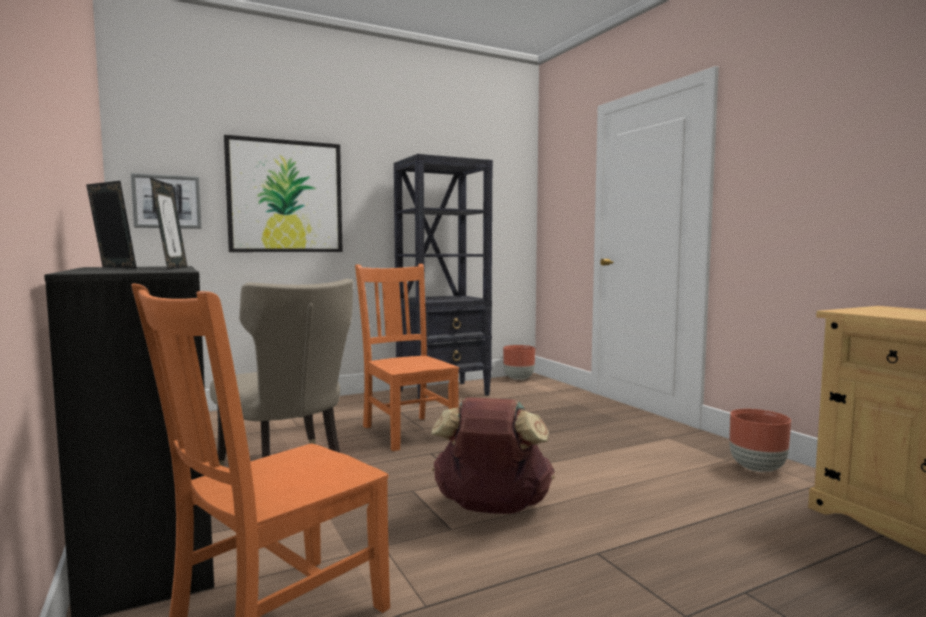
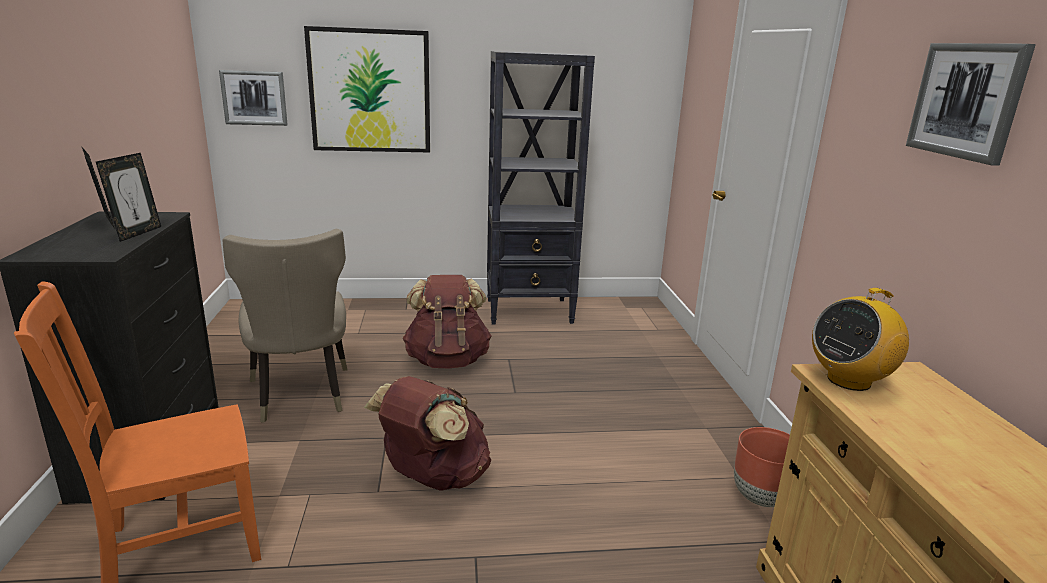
camera: 20 degrees right, 15 degrees up
orange chair [355,264,459,451] -> brown backpack [403,275,492,368]
brown planter [503,345,535,380] -> none
none -> radio [812,288,909,391]
none -> picture [906,43,1036,166]

